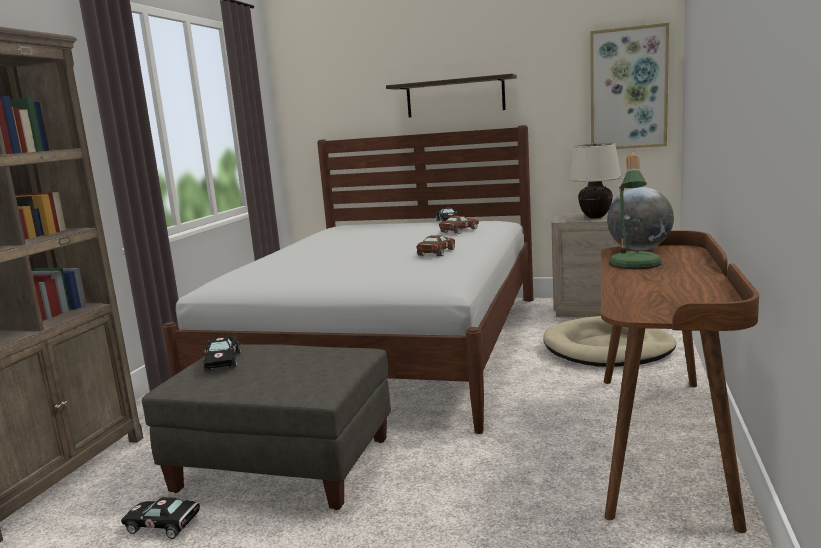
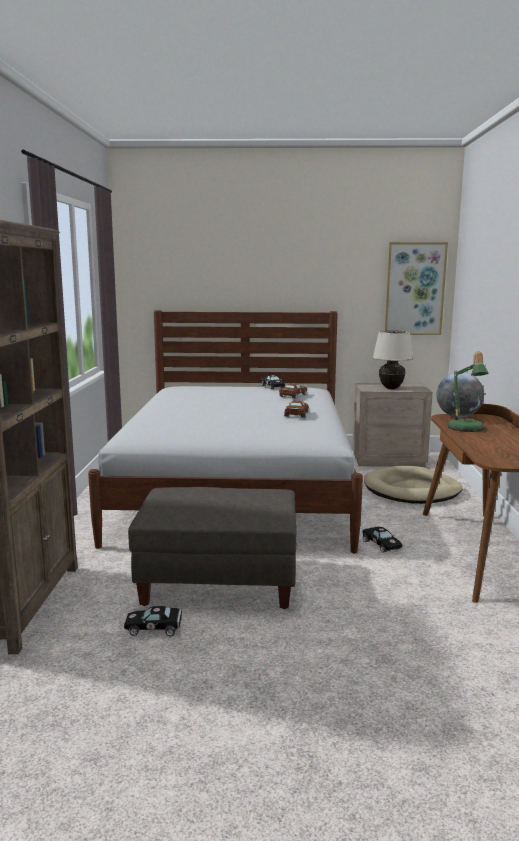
camera: 15 degrees left, 0 degrees up
black toy car [203,336,241,371] -> black toy car moved to [362,527,403,553]
shelf [386,74,517,117] -> none

